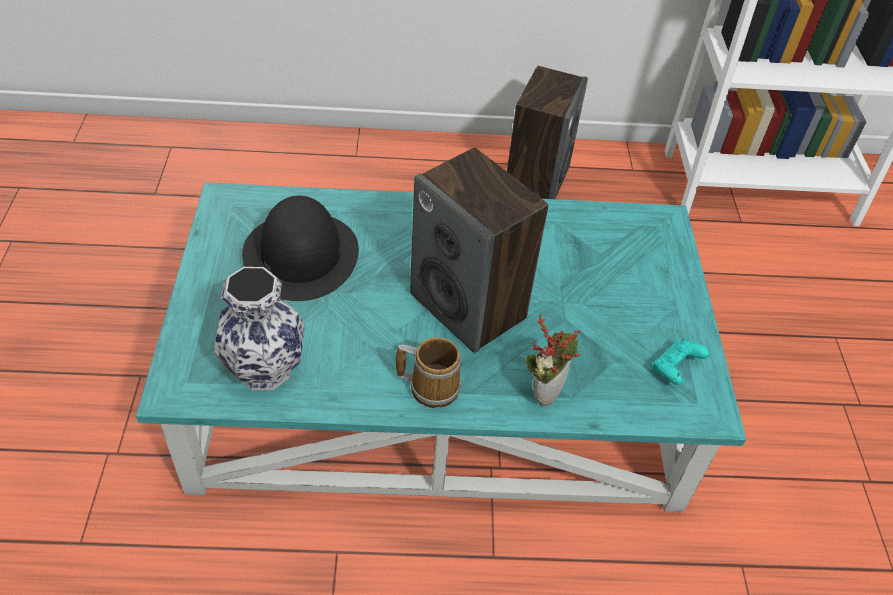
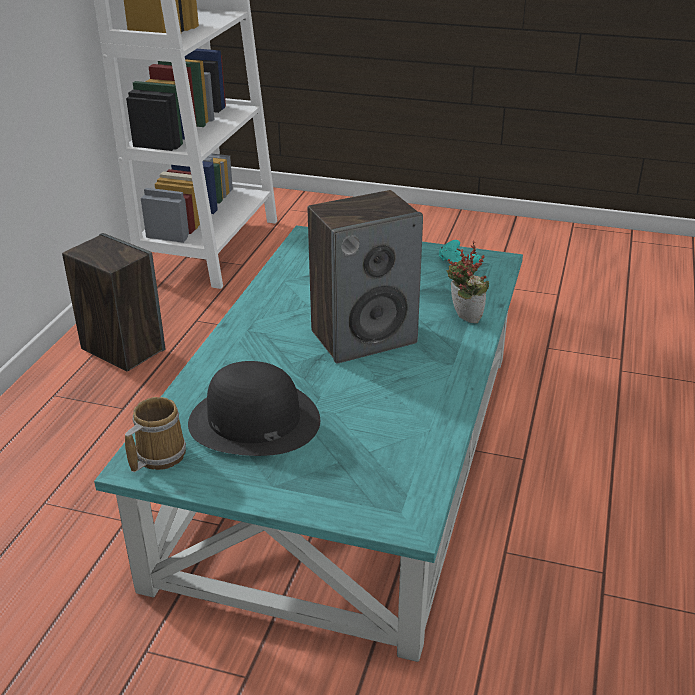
camera: 70 degrees left, 15 degrees down
vase [214,267,304,390] -> none
mug [396,337,461,408] -> mug moved to [125,397,186,472]

